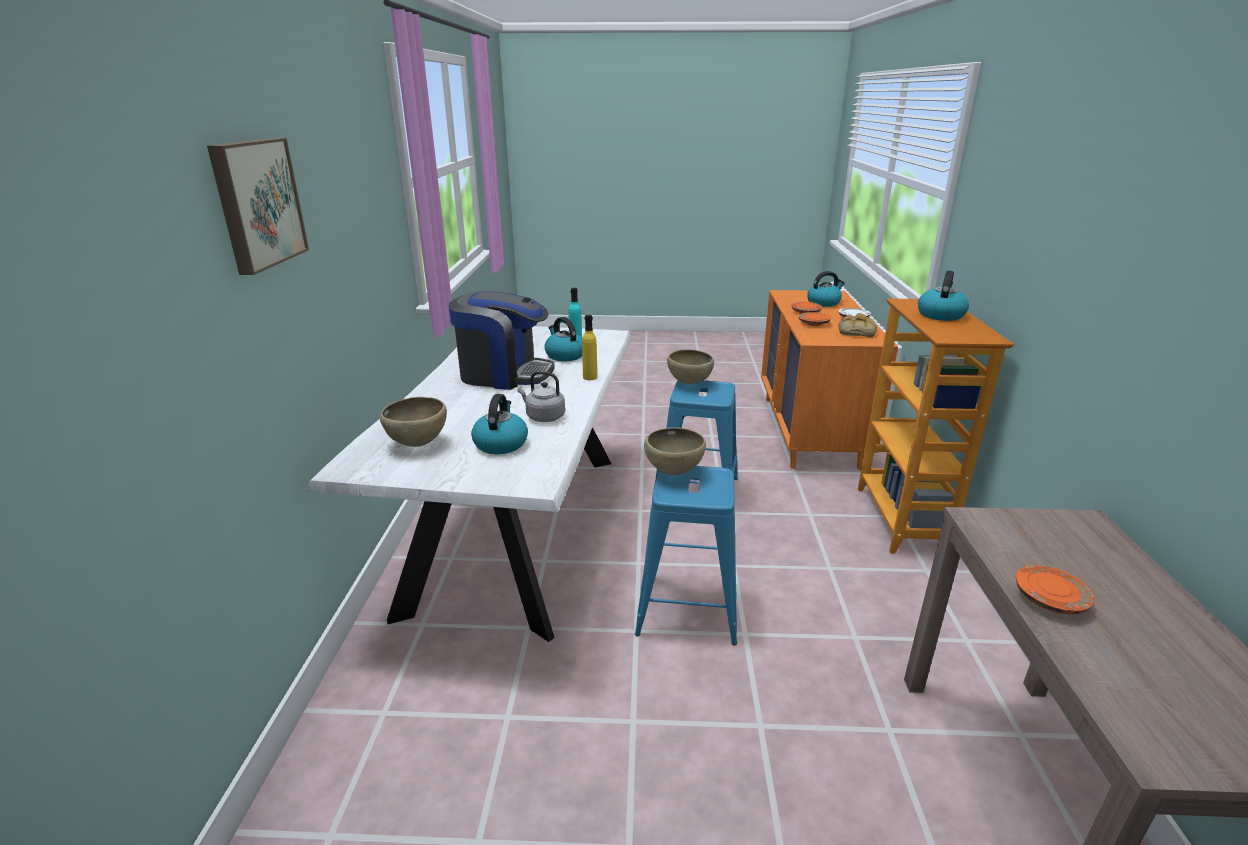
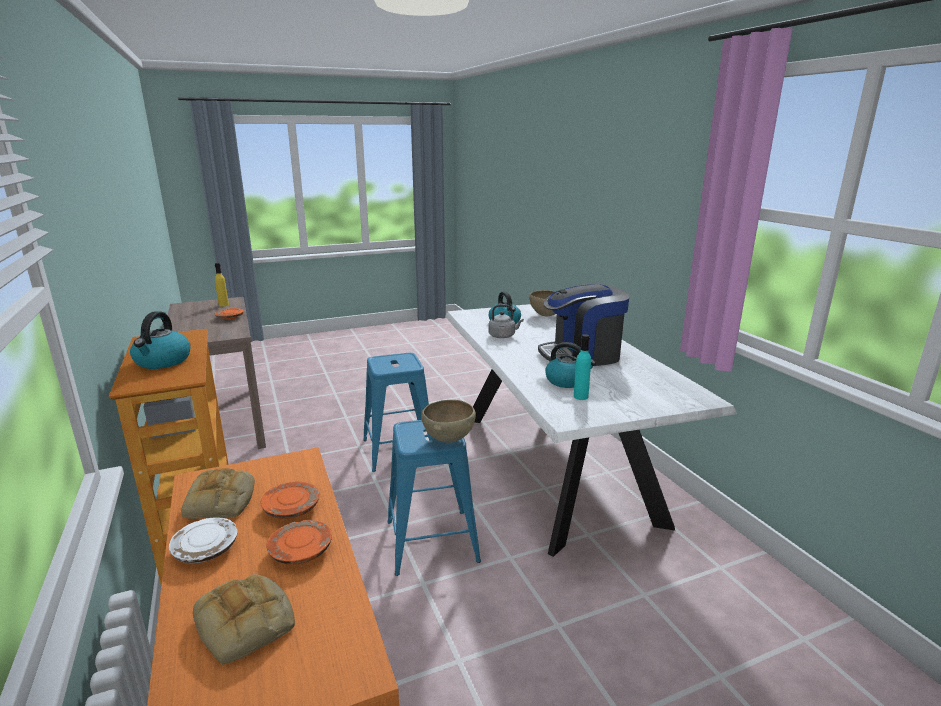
camera: 155 degrees right, 5 degrees down
picture [207,138,309,275] -> none
yellow bottle [582,315,597,380] -> yellow bottle moved to [215,263,229,307]
brown bowl [644,427,706,476] -> none
kettle [807,271,845,307] -> bread [193,574,295,665]

